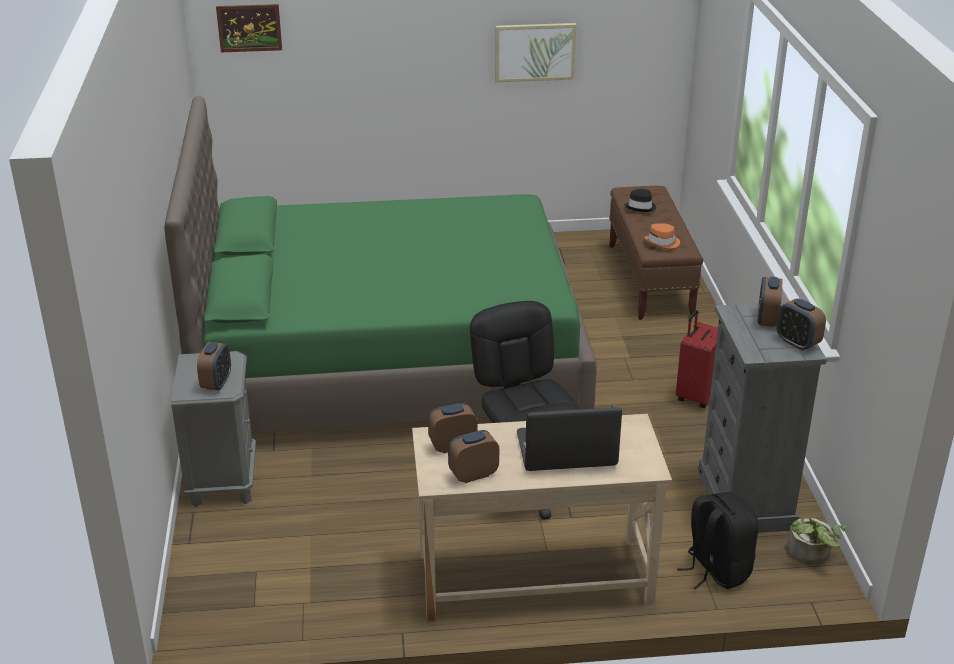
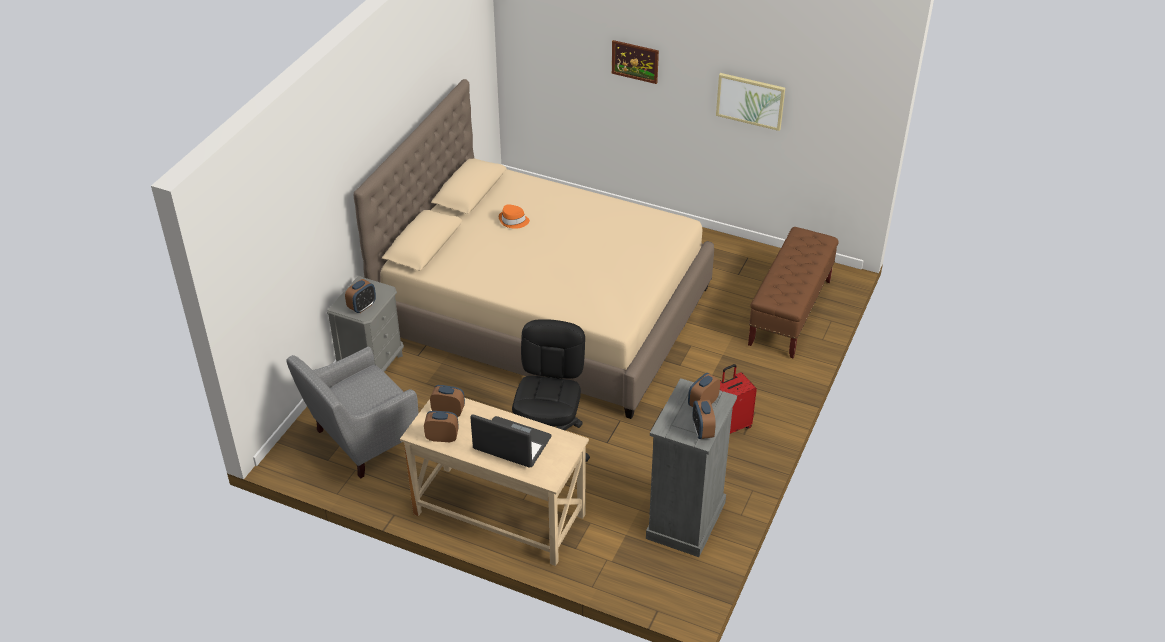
camera: 30 degrees right, 10 degrees up
green bed [164,96,597,432] -> beige bed [354,79,714,419]
picture [216,4,282,52] -> picture moved to [612,40,659,84]
black hat [625,189,656,212] -> none
orange hat [644,223,680,249] -> orange hat moved to [499,204,530,229]
black backpack [677,492,758,590] -> none
potted plant [787,518,847,565] -> none
none -> grey armchair [286,347,419,479]

